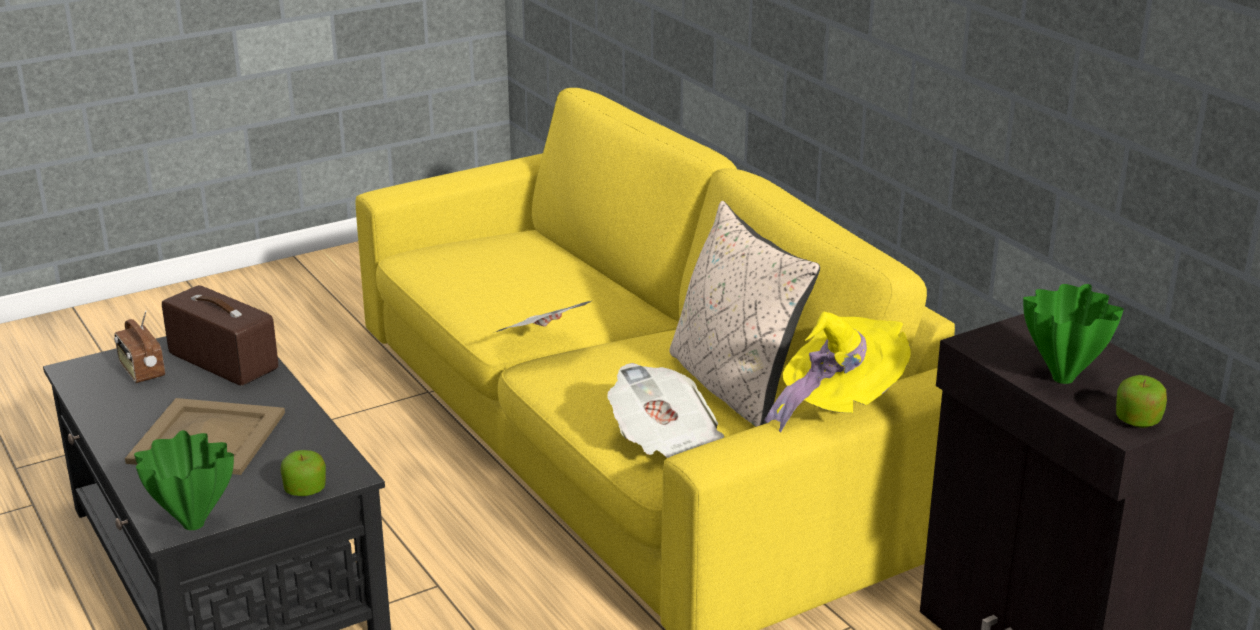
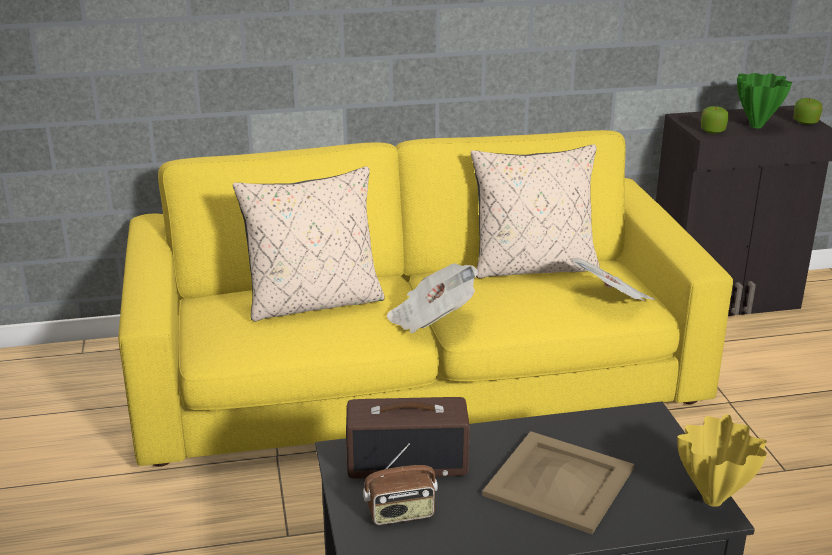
camera: 70 degrees left, 0 degrees up
green vase [134,430,234,530] -> yellow vase [677,414,767,507]
radio [162,285,278,386] -> radio turned 150 degrees counterclockwise [346,397,470,479]
apple [281,450,326,496] -> apple moved to [701,106,729,134]
yellow hat [764,312,911,433] -> none
none -> beige pillow [233,166,385,321]

